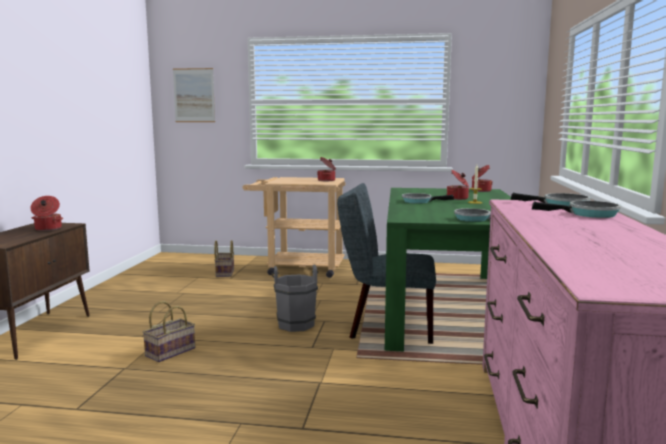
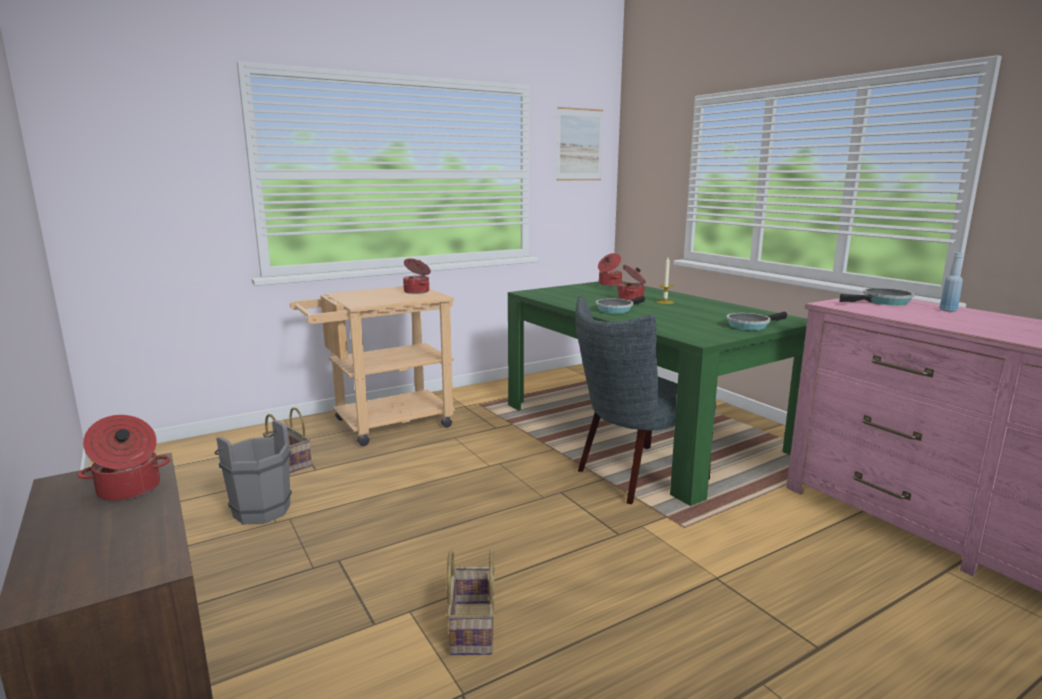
camera: 40 degrees left, 5 degrees up
picture [173,68,215,122] -> picture moved to [557,107,603,180]
grey bucket [272,264,319,332] -> grey bucket moved to [214,420,292,524]
frying pan [532,201,621,218] -> blue bottle [940,253,963,312]

